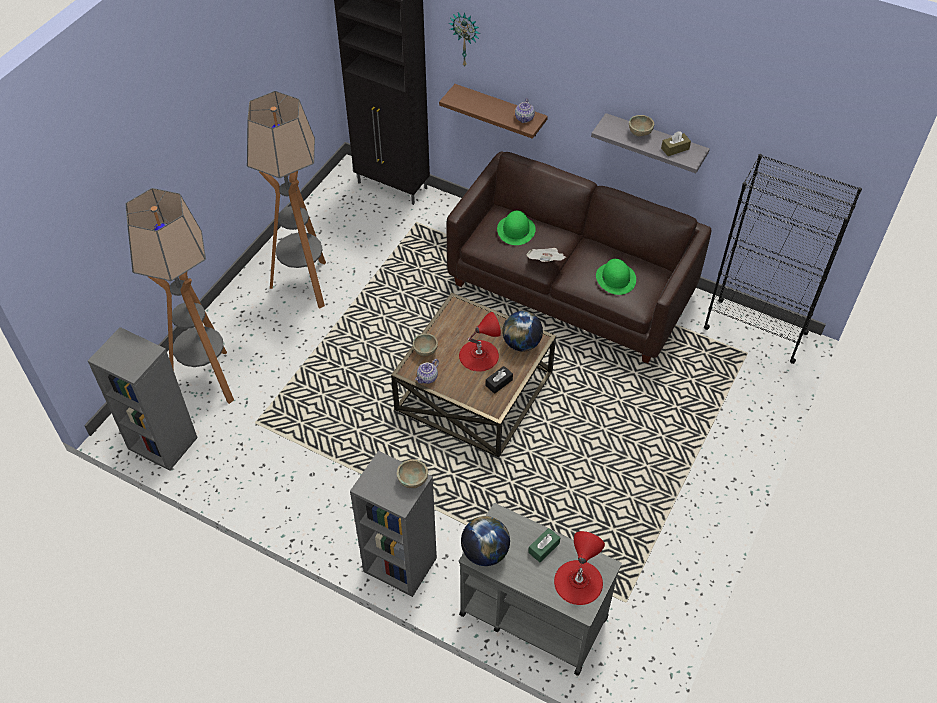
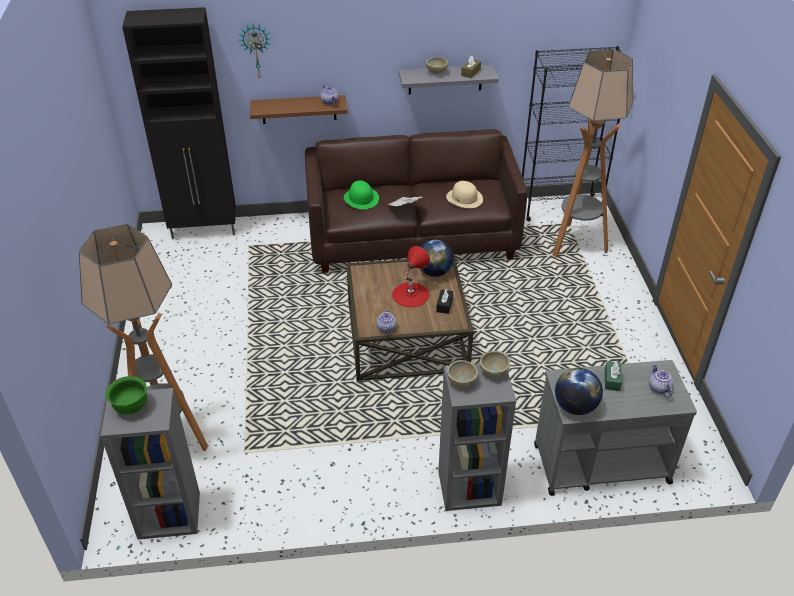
camera: 35 degrees left, 10 degrees down
floor lamp [247,91,326,309] -> floor lamp moved to [552,49,633,258]
beige bowl [413,333,438,356] -> beige bowl moved to [447,360,478,388]
red table lamp [554,531,605,605] -> teapot [649,363,673,397]
green hat [596,259,636,295] -> beige hat [446,181,483,208]
none -> green bowl [105,376,147,414]

